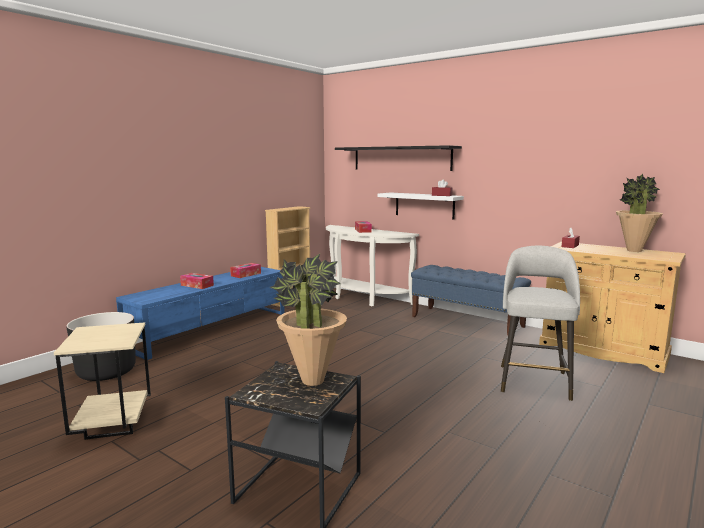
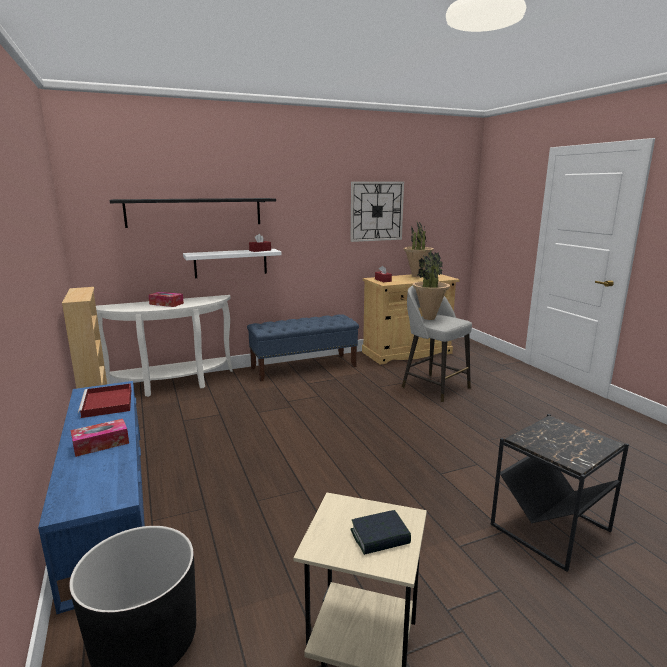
camera: 60 degrees left, 5 degrees up
tissue box [230,263,261,278] -> red tray [78,384,131,418]
potted plant [269,254,347,386] -> potted plant moved to [413,250,450,320]
none -> wall clock [350,181,404,242]
none -> book [350,510,411,555]

